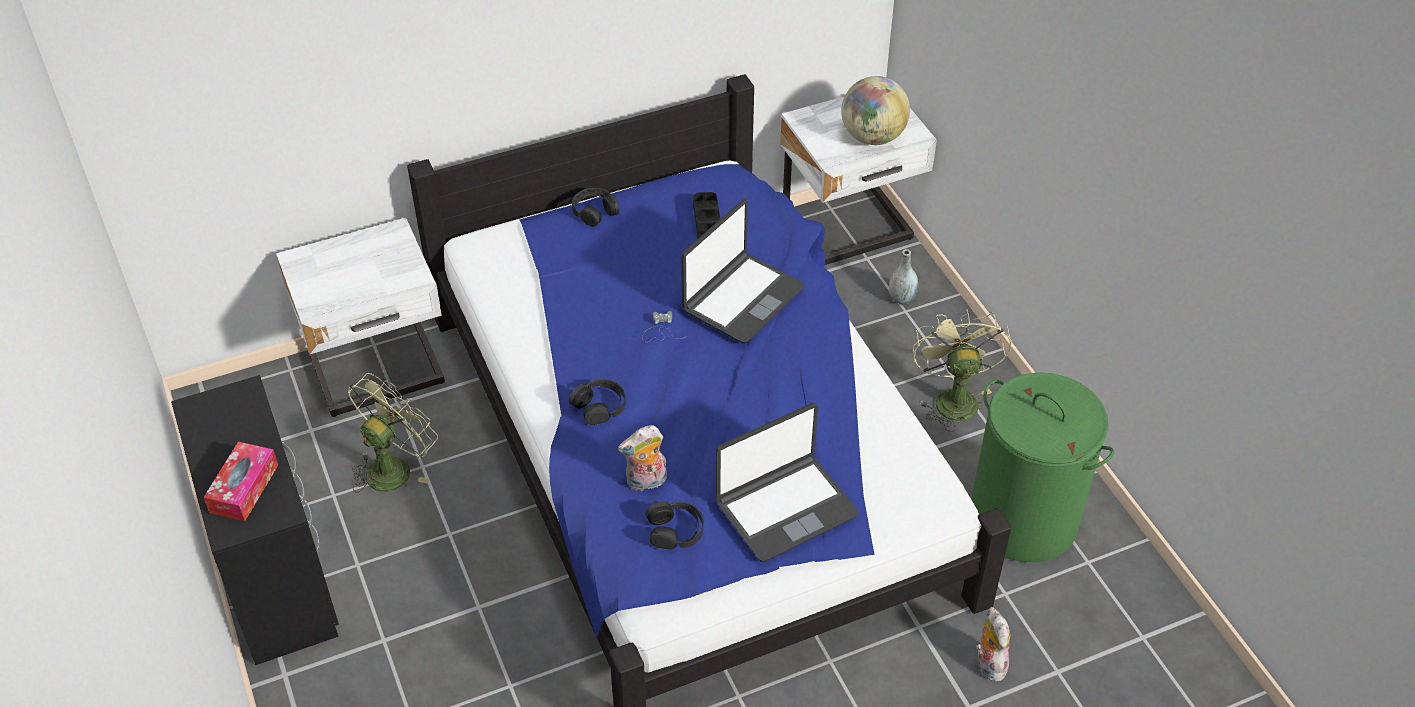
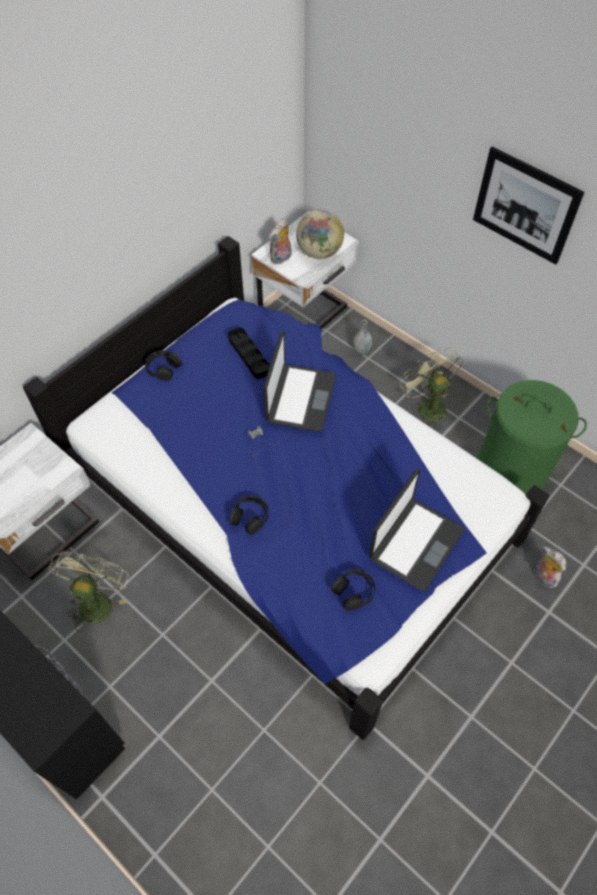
camera: 25 degrees left, 10 degrees up
tissue box [204,442,278,521] -> none
plush toy [618,425,667,491] -> plush toy moved to [268,219,292,265]
none -> picture [473,146,584,265]

